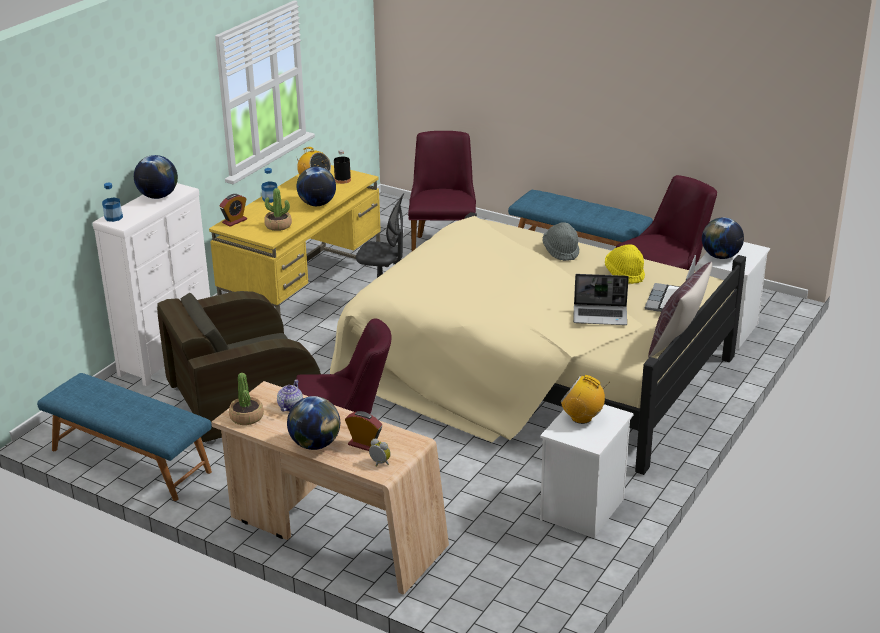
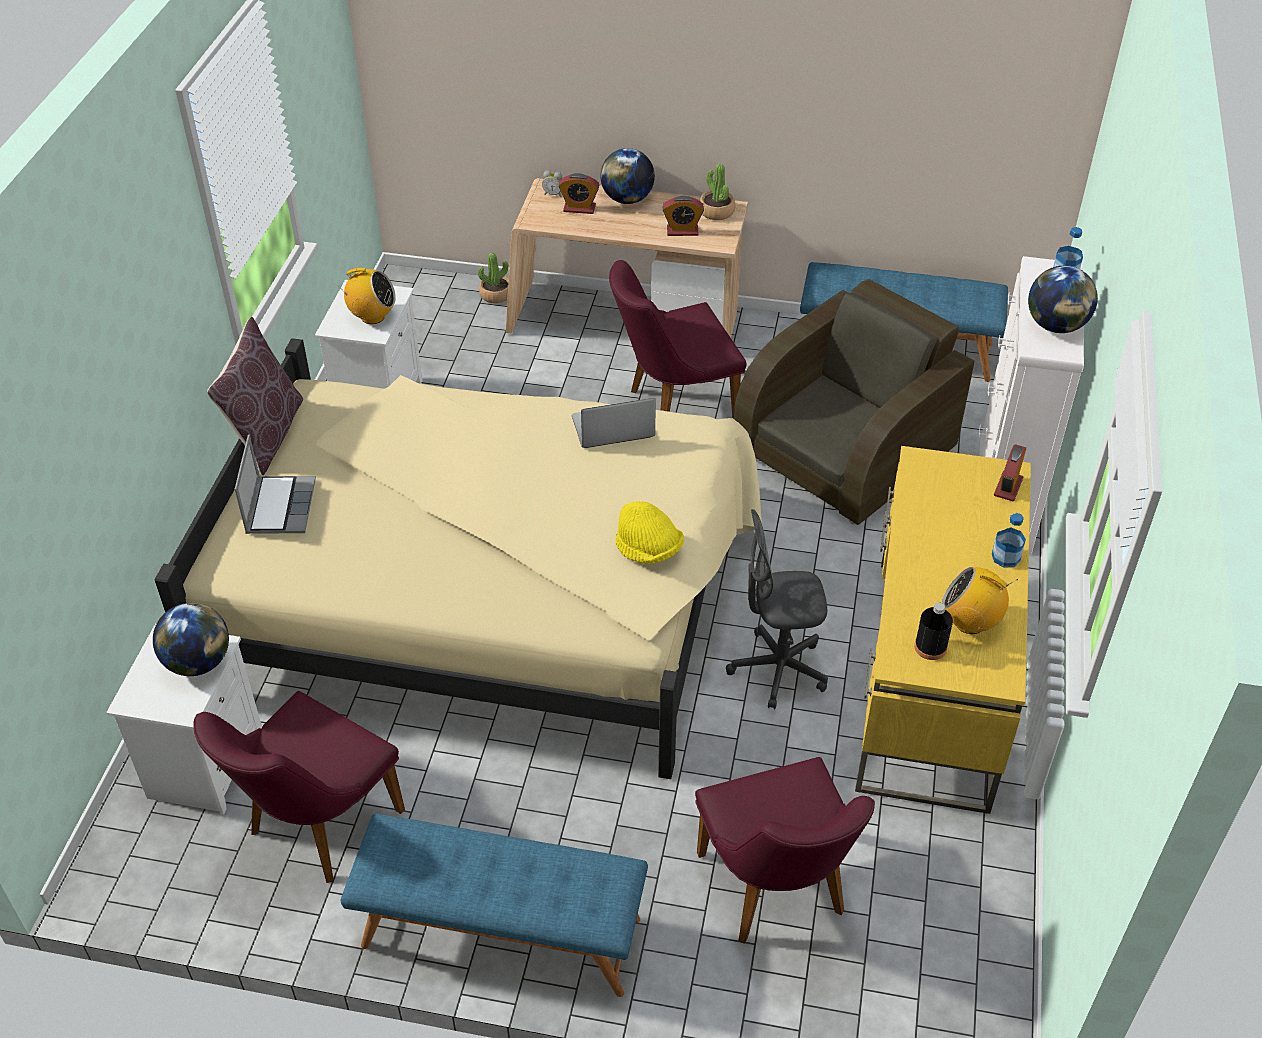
camera: 160 degrees right, 15 degrees up
potted plant [264,188,292,231] -> potted plant moved to [478,253,509,303]
teapot [277,380,303,412] -> alarm clock [663,196,704,236]
globe [297,167,336,206] -> none
grey hat [542,222,579,261] -> none
laptop [573,274,629,325] -> laptop moved to [572,398,656,448]
yellow hat [605,244,645,284] -> yellow hat moved to [615,501,684,564]

